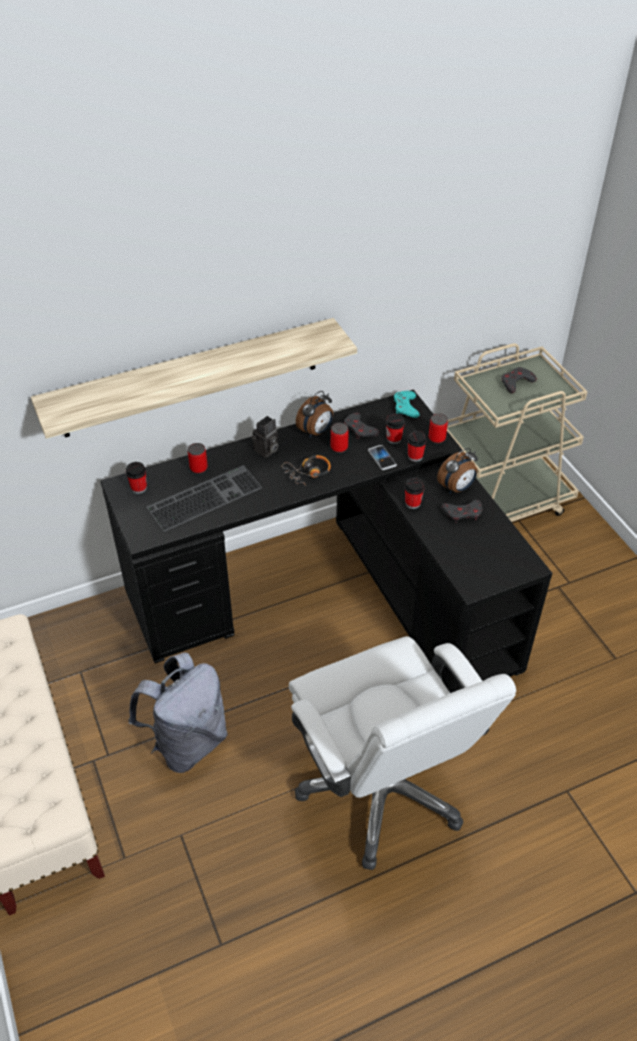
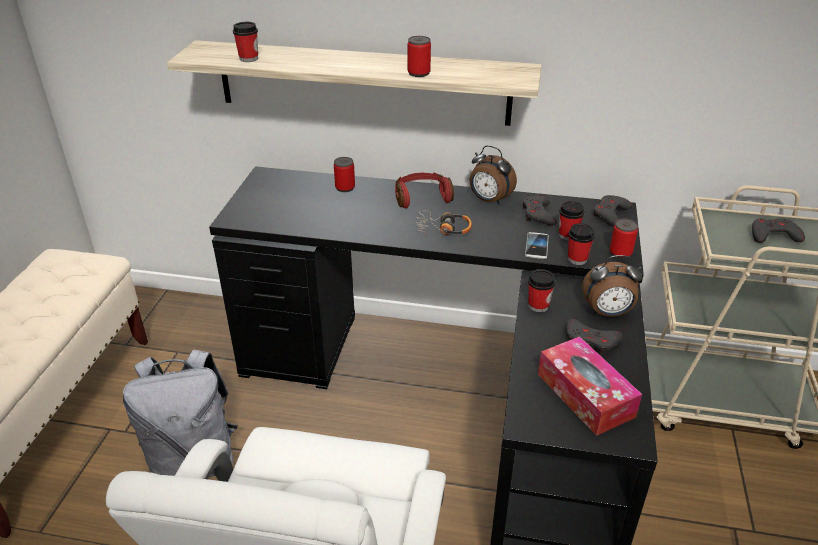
camera: 35 degrees right, 10 degrees down
cup [126,462,147,494] -> cup moved to [233,22,258,62]
keyboard [147,465,262,532] -> none
camera [251,416,278,458] -> red headphones [395,173,454,208]
alarm clock [296,391,333,437] -> alarm clock turned 45 degrees clockwise [469,145,517,205]
can [331,423,349,453] -> can moved to [408,36,431,77]
turquoise game controller [394,391,419,418] -> grey game controller [593,195,632,227]
none -> tissue box [538,336,642,436]

